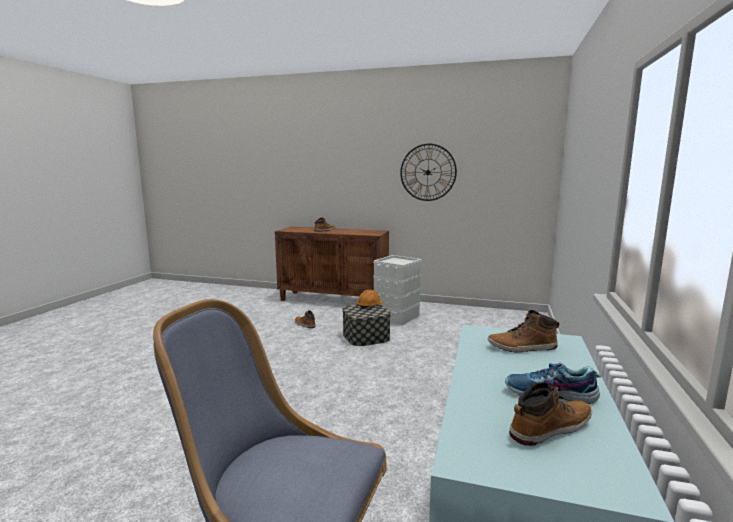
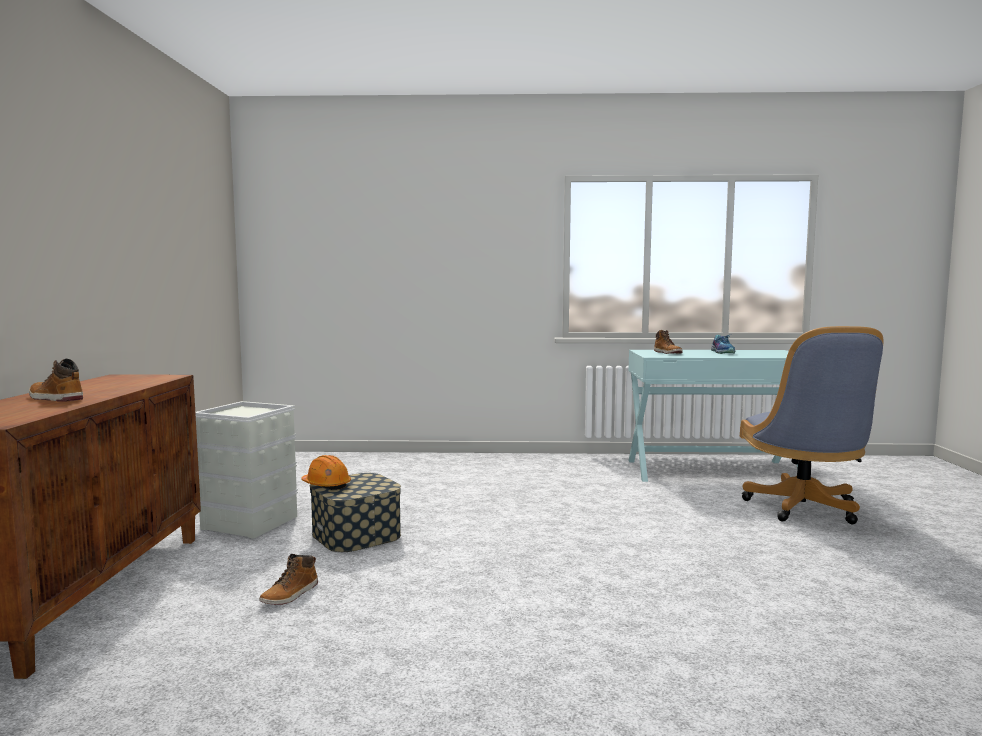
camera: 105 degrees left, 5 degrees down
wall clock [400,144,457,201] -> none
boot [509,382,592,446] -> none

